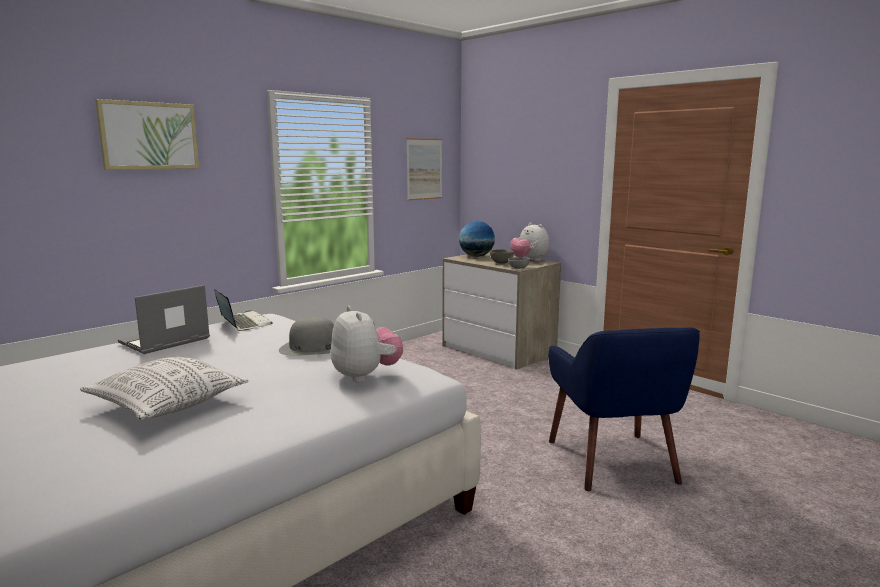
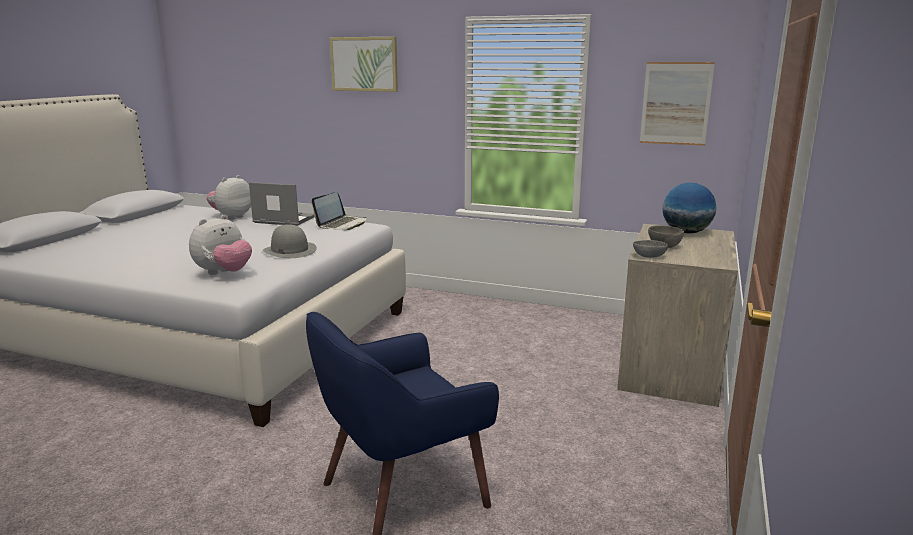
camera: 65 degrees right, 5 degrees up
pillow [80,357,249,420] -> none
plush toy [510,223,550,261] -> plush toy moved to [207,175,251,220]

